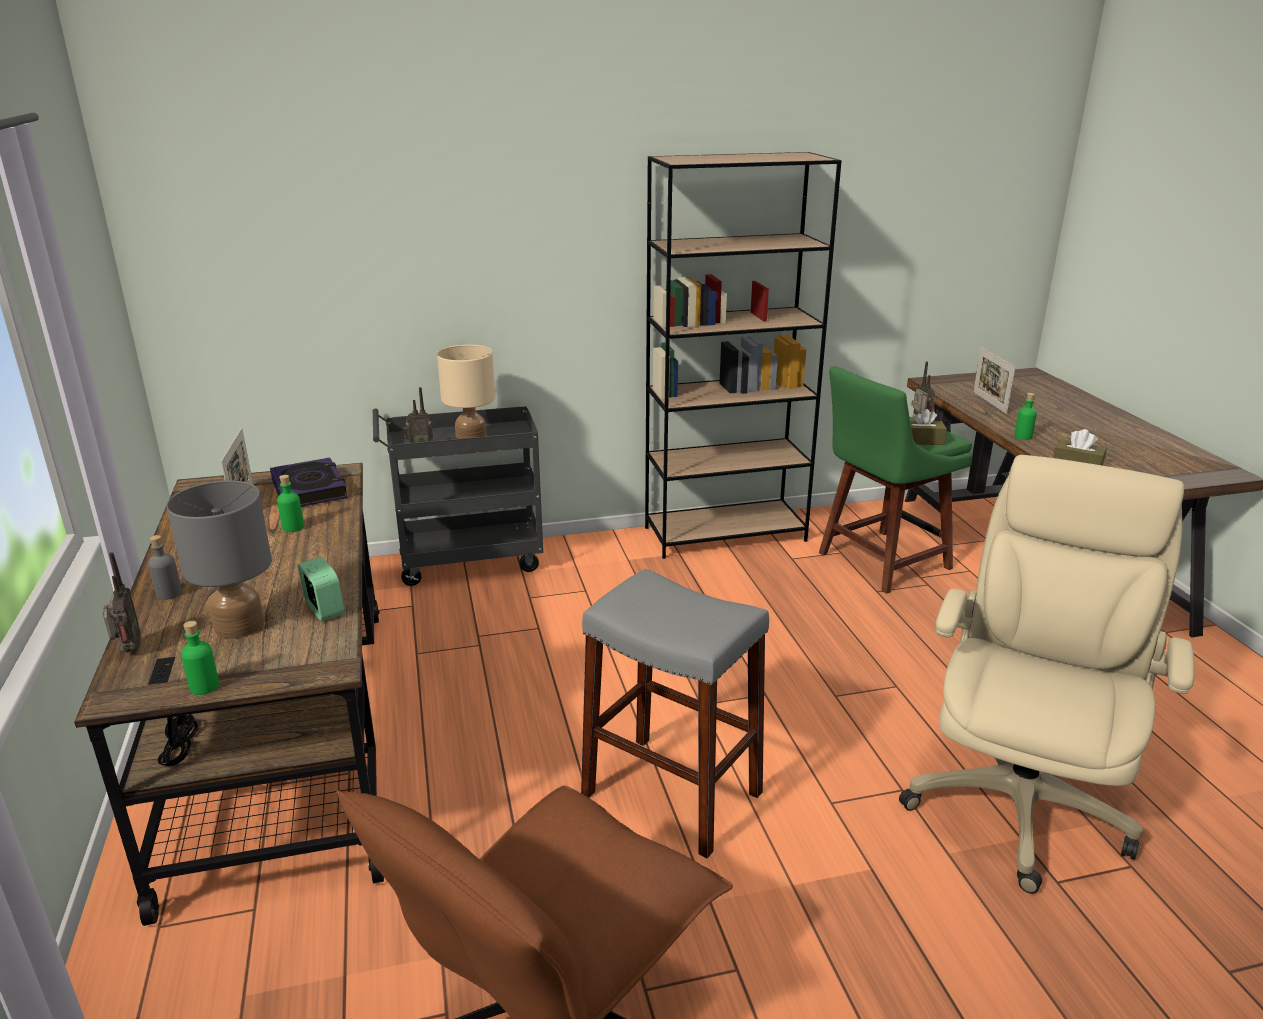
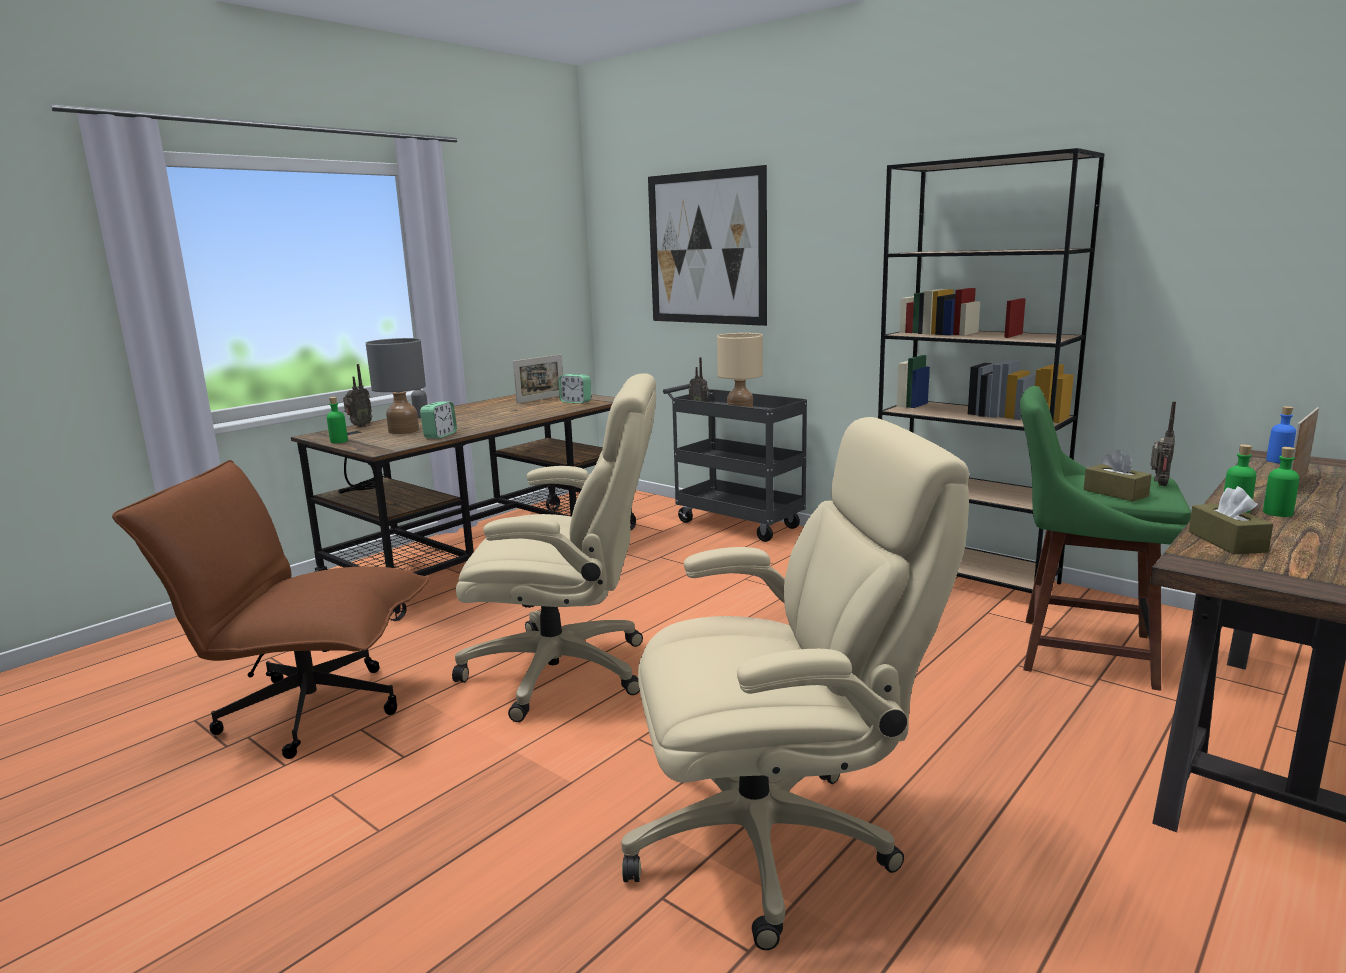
camera: 55 degrees right, 10 degrees down
book [270,458,348,507] -> alarm clock [559,374,591,404]
green bottle [277,475,304,532] -> green bottle moved to [1263,447,1299,517]
grey stool [581,569,769,858] -> beige office chair [452,373,656,722]
none -> picture [648,165,767,326]
none -> blue bottle [1266,406,1296,463]

